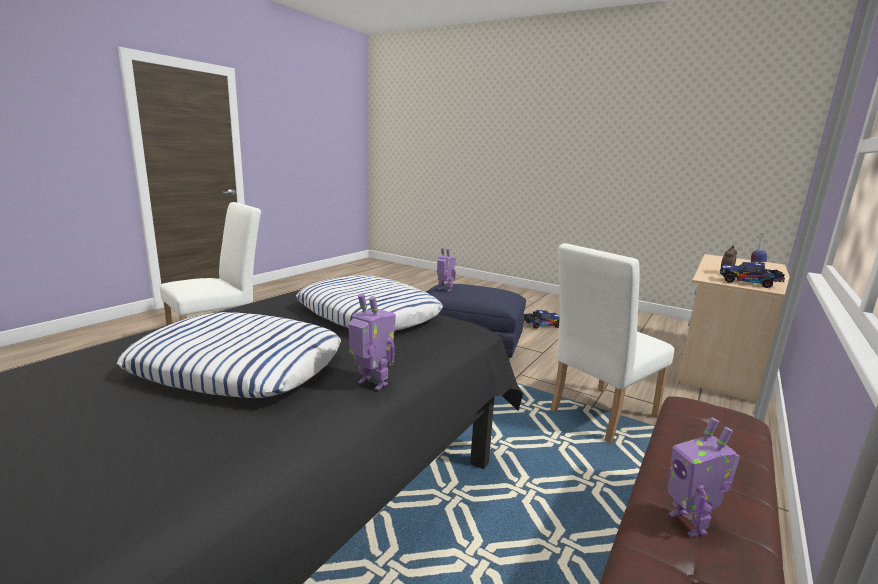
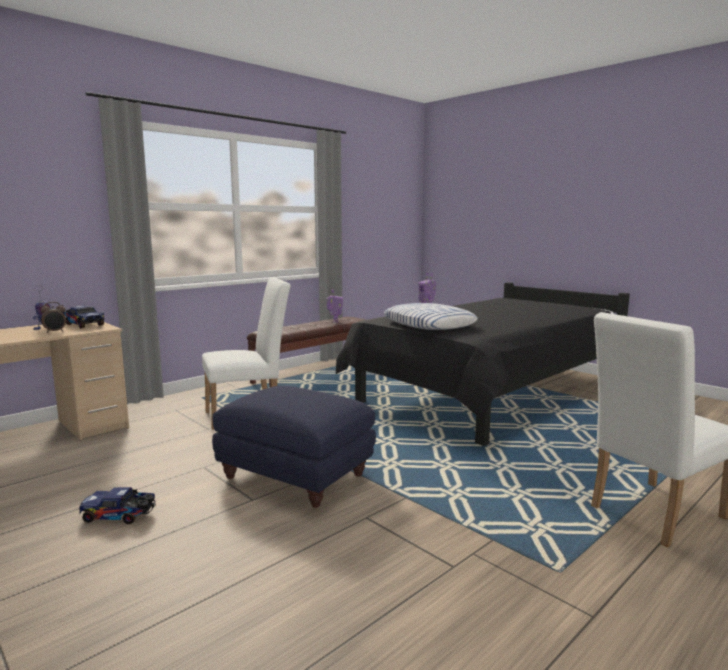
camera: 165 degrees left, 5 degrees down
pillow [117,312,341,398] -> none
toy robot [437,247,456,292] -> none

